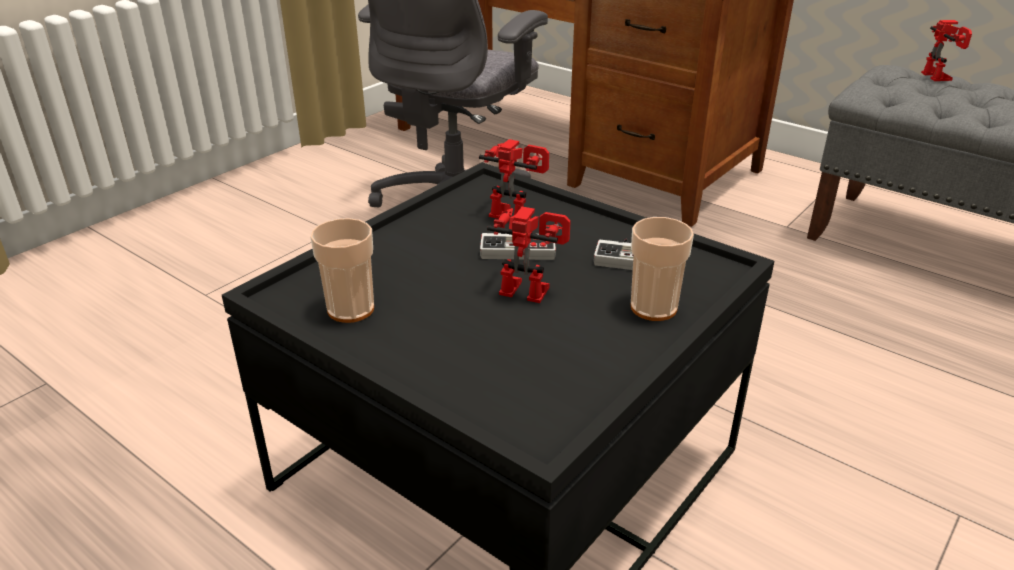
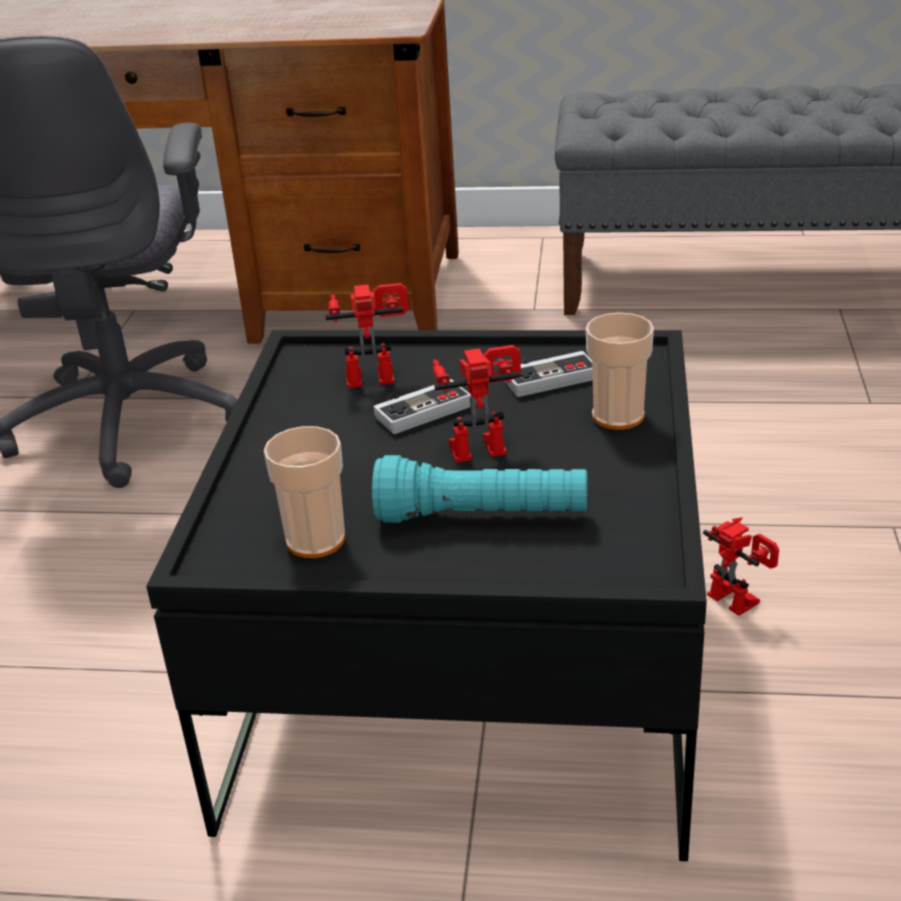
camera: 30 degrees left, 0 degrees up
toy robot [921,20,972,81] -> toy robot moved to [703,517,779,616]
none -> turquoise flashlight [372,455,587,523]

